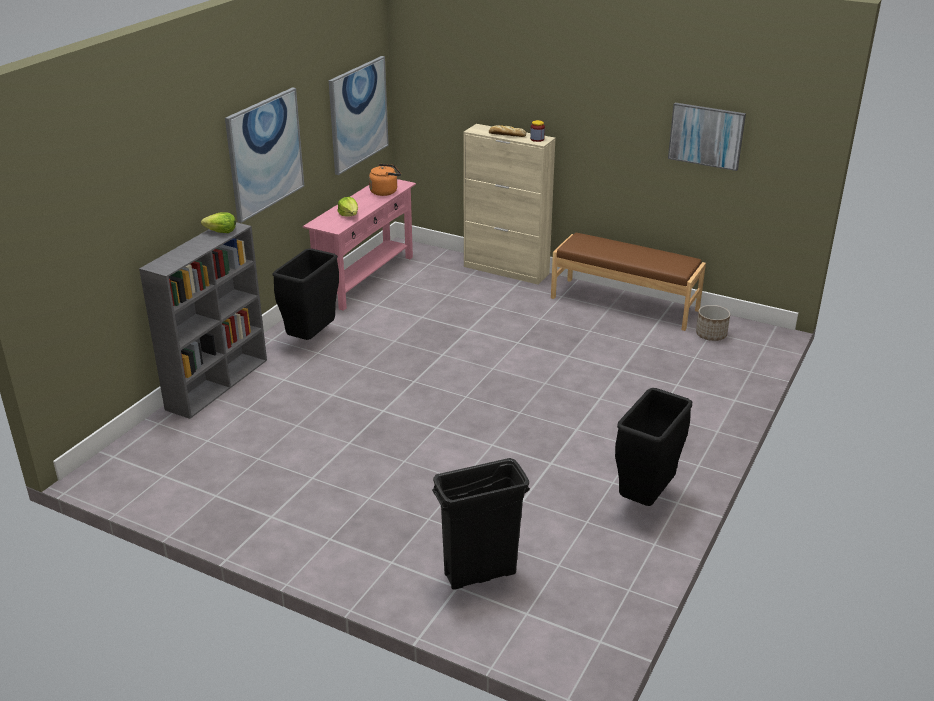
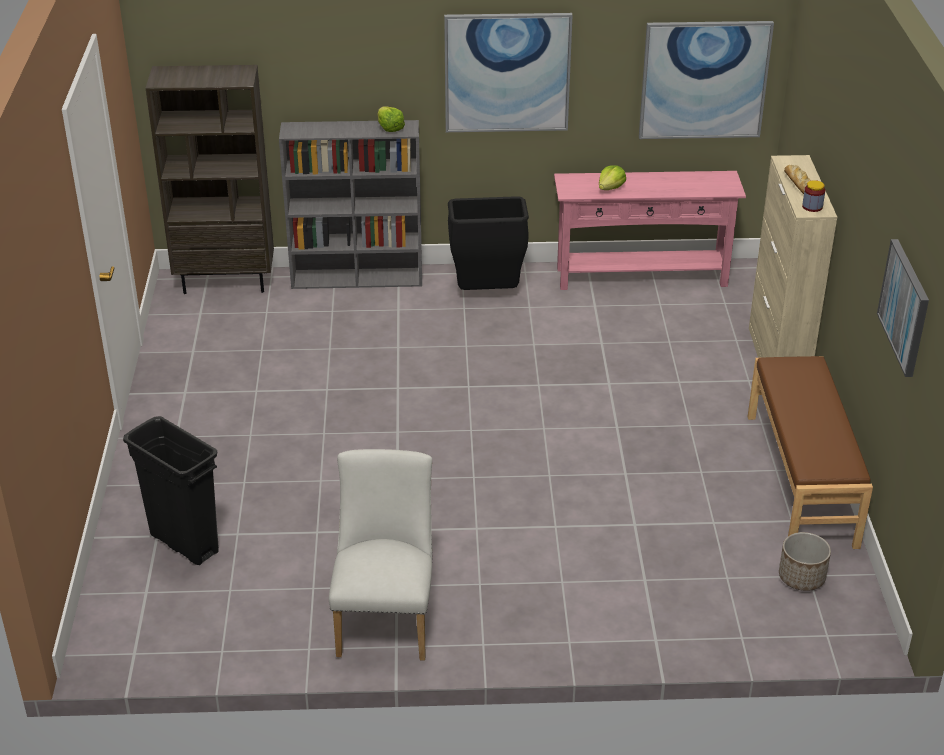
camera: 60 degrees right, 5 degrees up
orange kettle [369,164,401,196] -> none
black trash can [615,388,692,506] -> white chair [329,449,432,661]
none -> brown bookcase [146,65,274,294]

